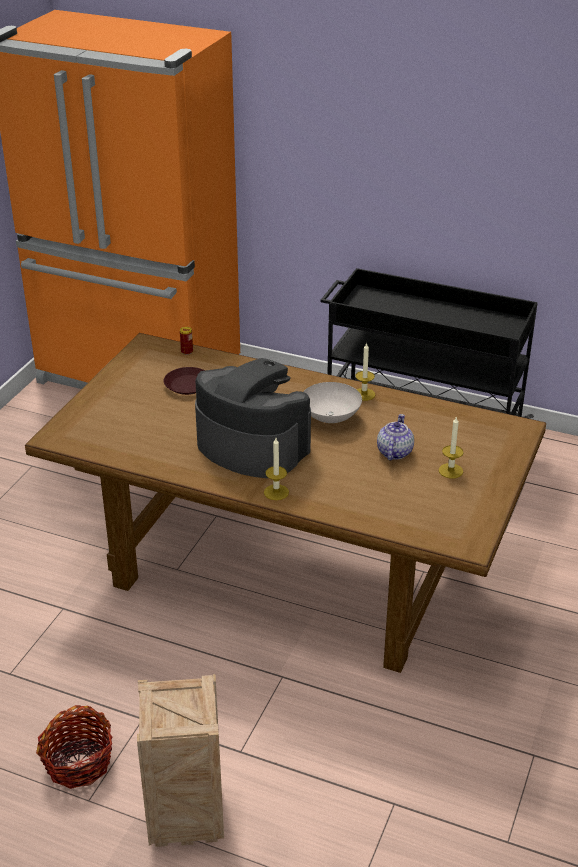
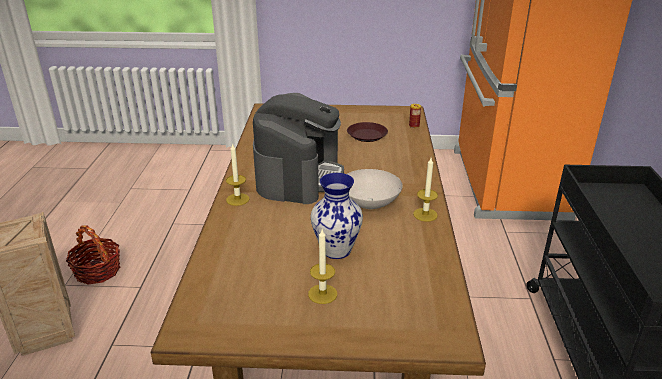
camera: 70 degrees right, 5 degrees down
teapot [377,414,414,460] -> vase [310,173,363,259]

